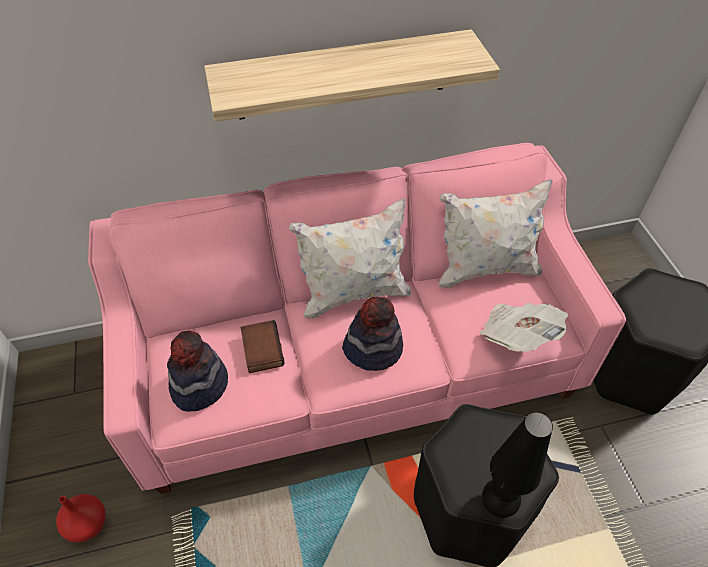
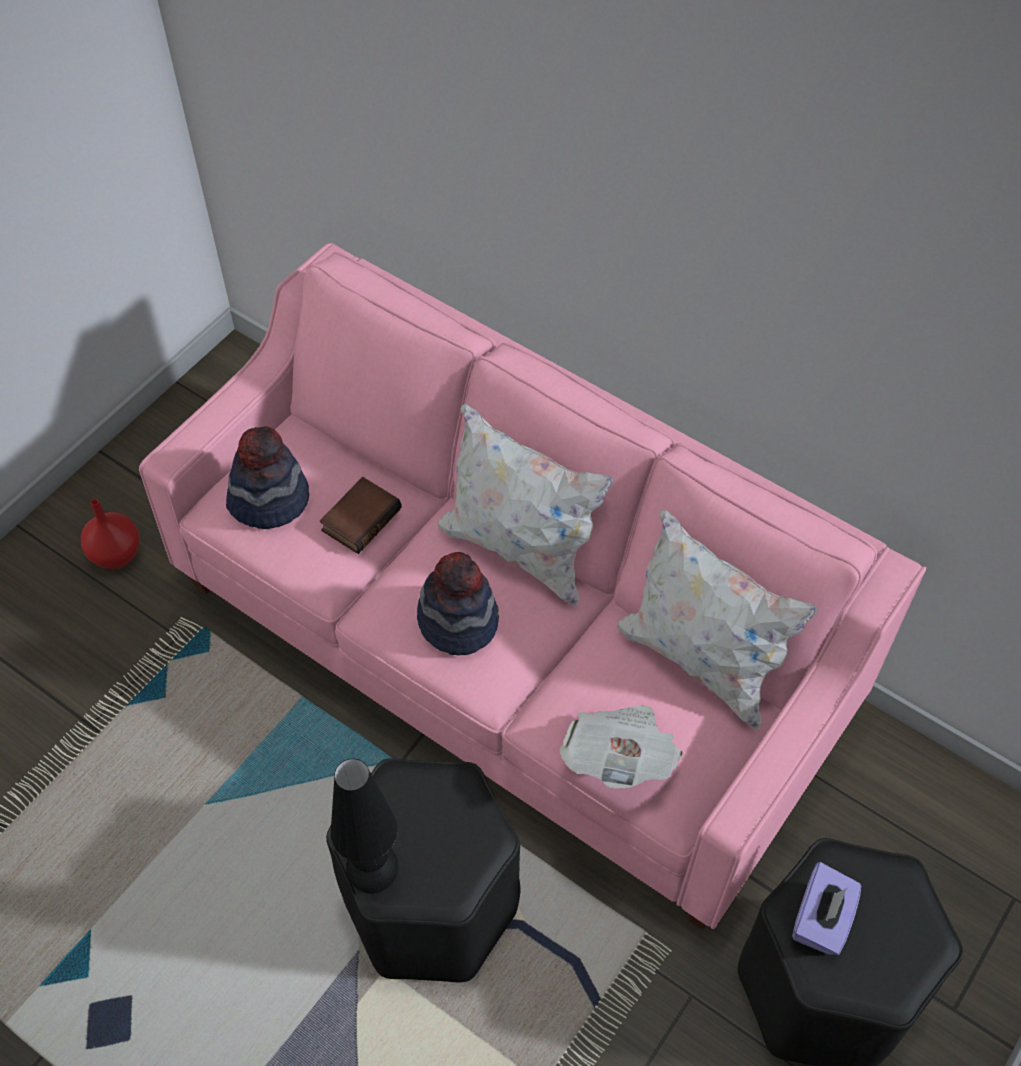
camera: 50 degrees right, 5 degrees up
shelf [204,29,500,122] -> none
none -> purple tissue box [792,862,861,955]

